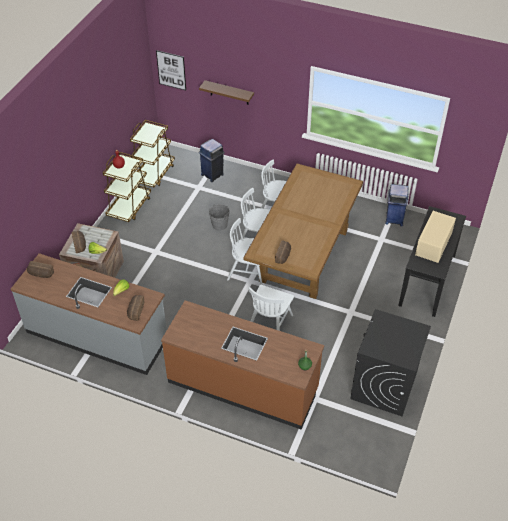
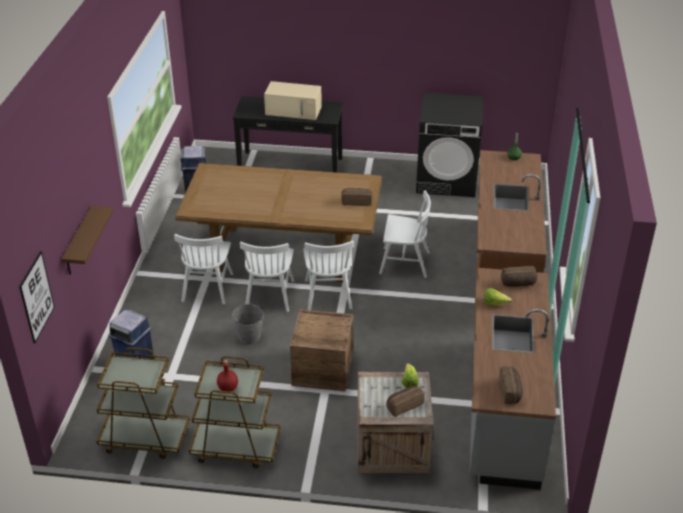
camera: 105 degrees left, 10 degrees down
none -> crate [290,309,353,391]

